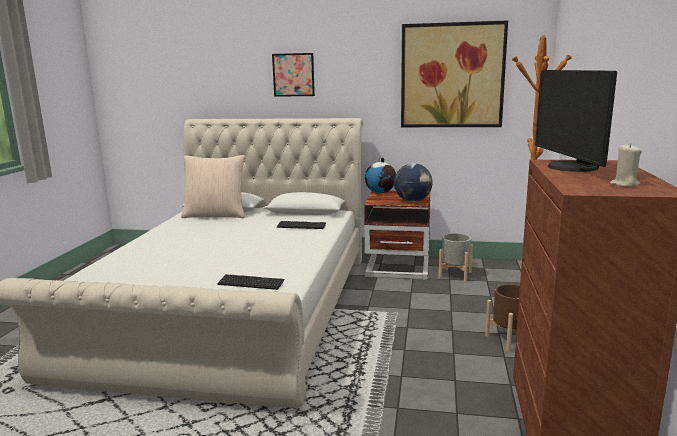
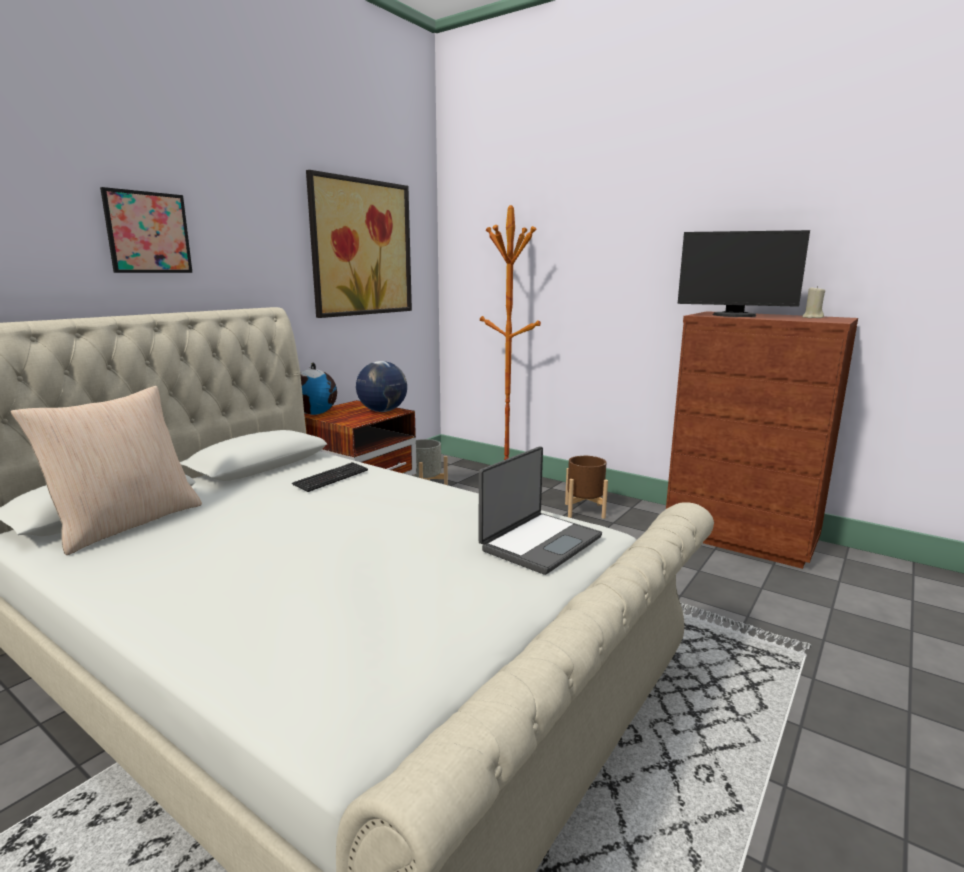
camera: 65 degrees left, 0 degrees up
keyboard [217,274,284,290] -> laptop [479,446,602,575]

